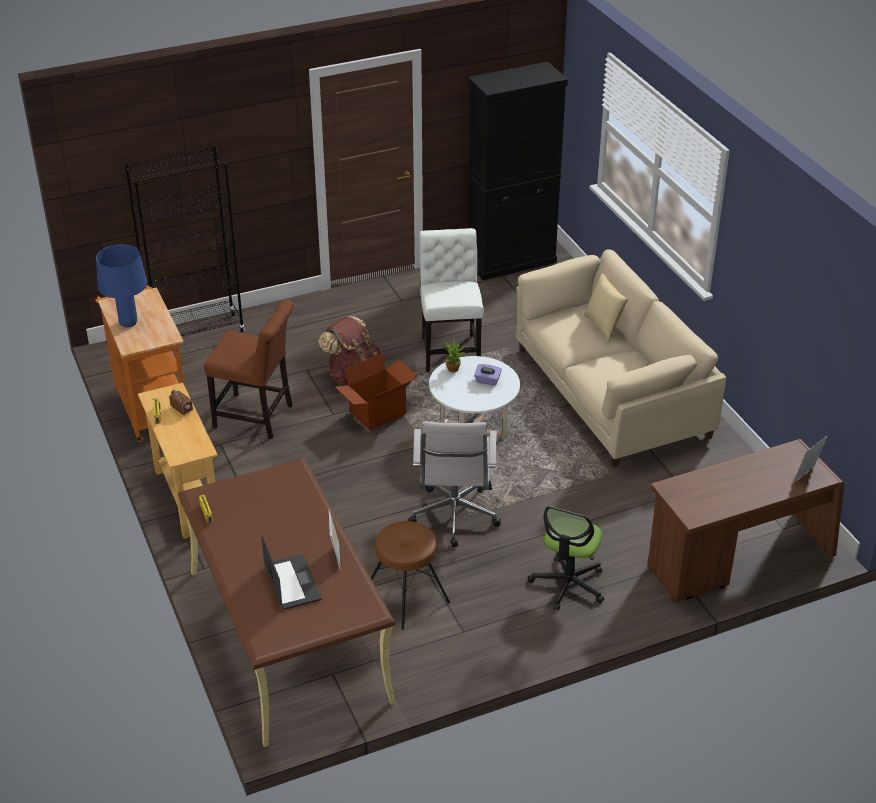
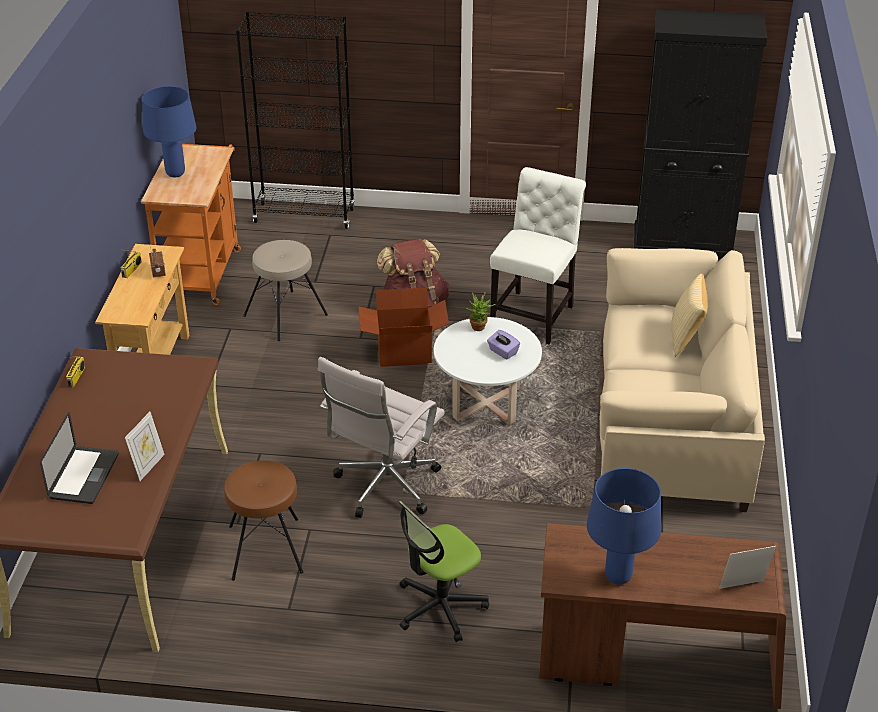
camera: 30 degrees right, 0 degrees up
brown chair [204,300,294,439] -> beige stool [243,240,328,341]
none -> blue table lamp [587,468,661,585]

